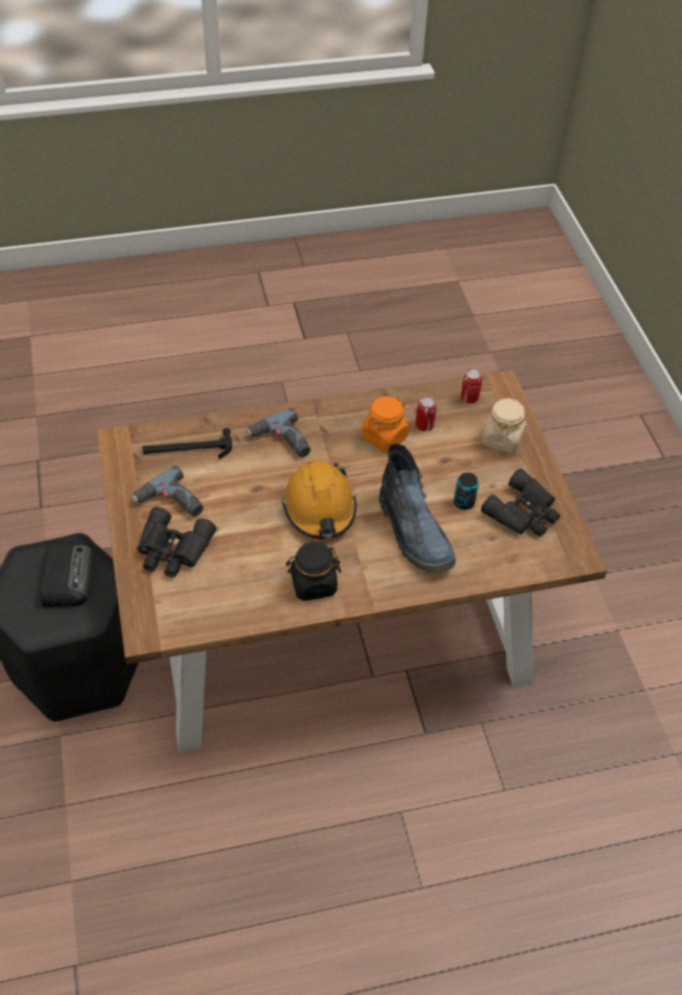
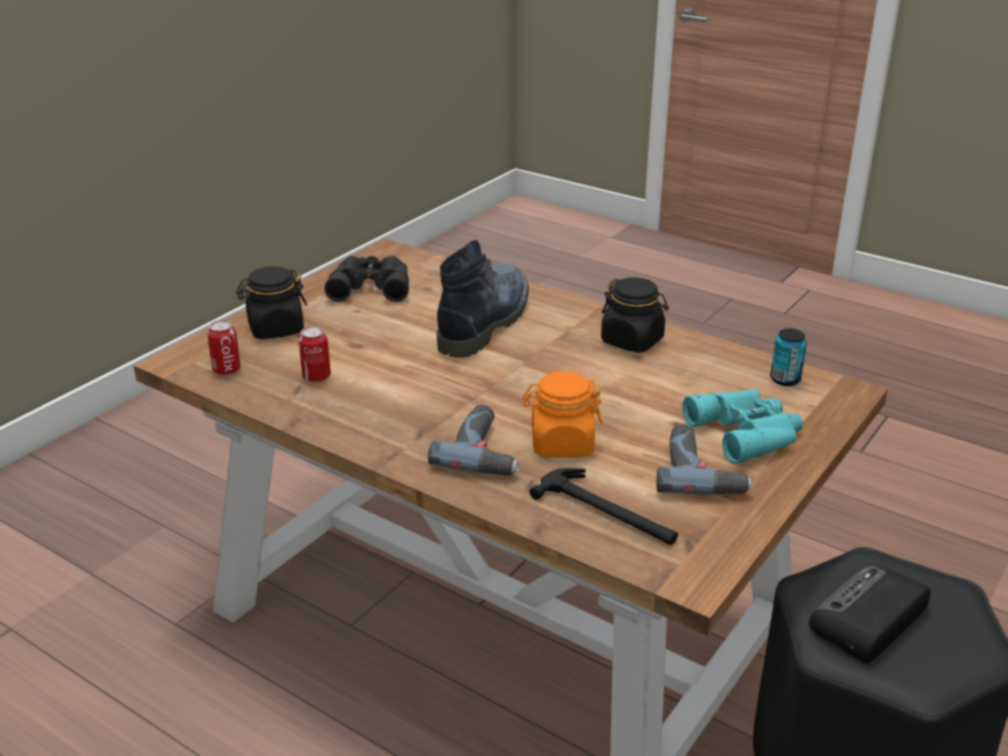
camera: 130 degrees left, 20 degrees down
black binoculars [137,507,216,578] -> turquoise binoculars [682,388,803,464]
orange hard hat [282,460,356,539] -> none
orange jar [362,397,409,452] -> orange jar moved to [523,371,603,457]
can [454,473,479,510] -> can moved to [770,329,807,386]
beige jar [482,397,526,453] -> black jar [236,266,307,339]

